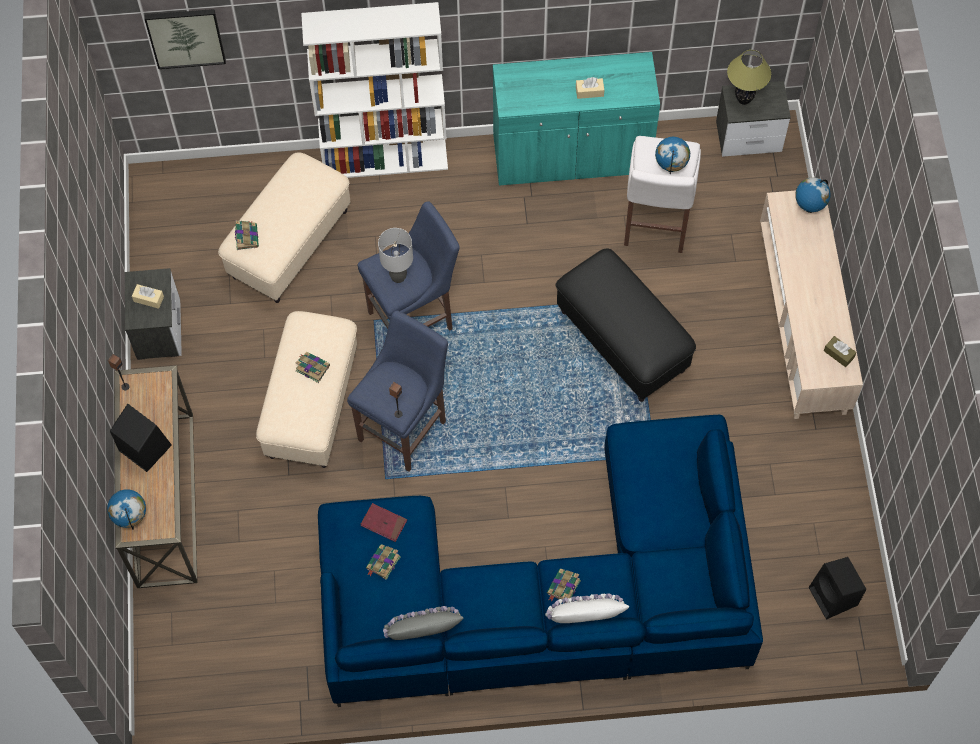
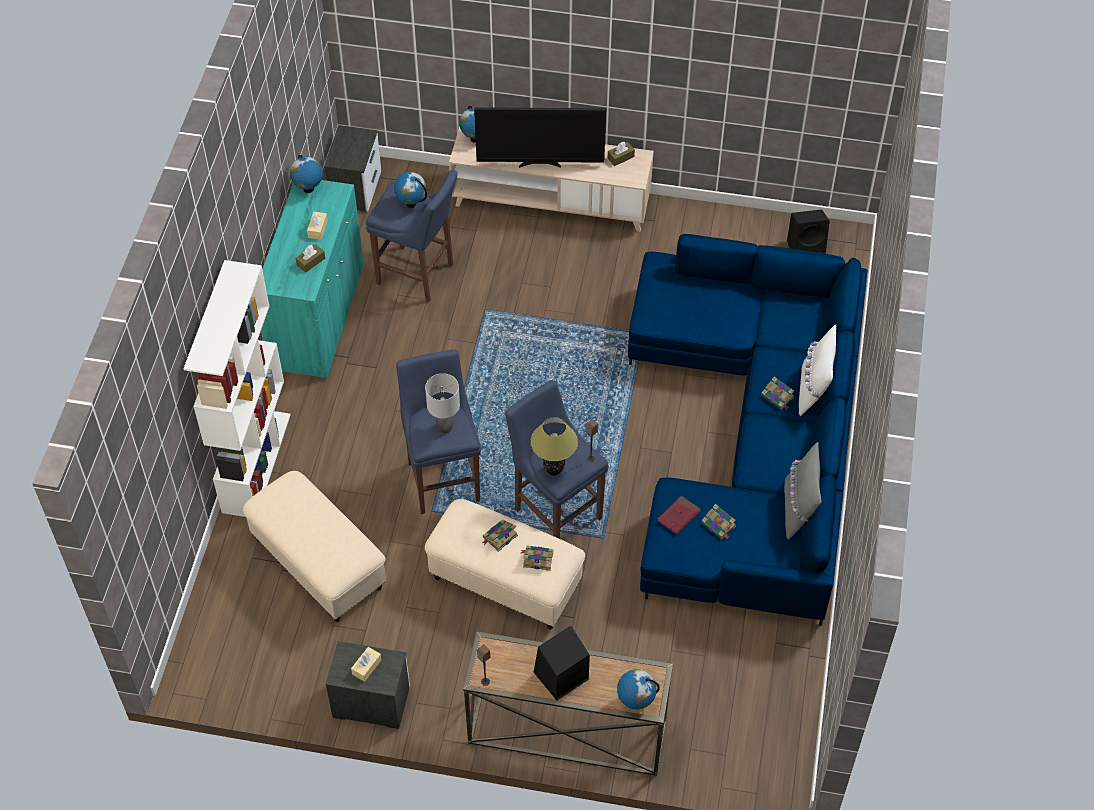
camera: 75 degrees left, 10 degrees down
picture [144,9,226,69] -> none
book [235,220,259,250] -> book moved to [521,546,554,571]
black ottoman [556,248,696,402] -> none
white stool [624,136,701,253] -> blue stool [366,170,458,303]
table lamp [727,50,771,105] -> table lamp moved to [530,417,578,476]
none -> globe [290,155,323,193]
none -> brown tissue box [295,244,325,273]
none -> television [474,107,606,168]

